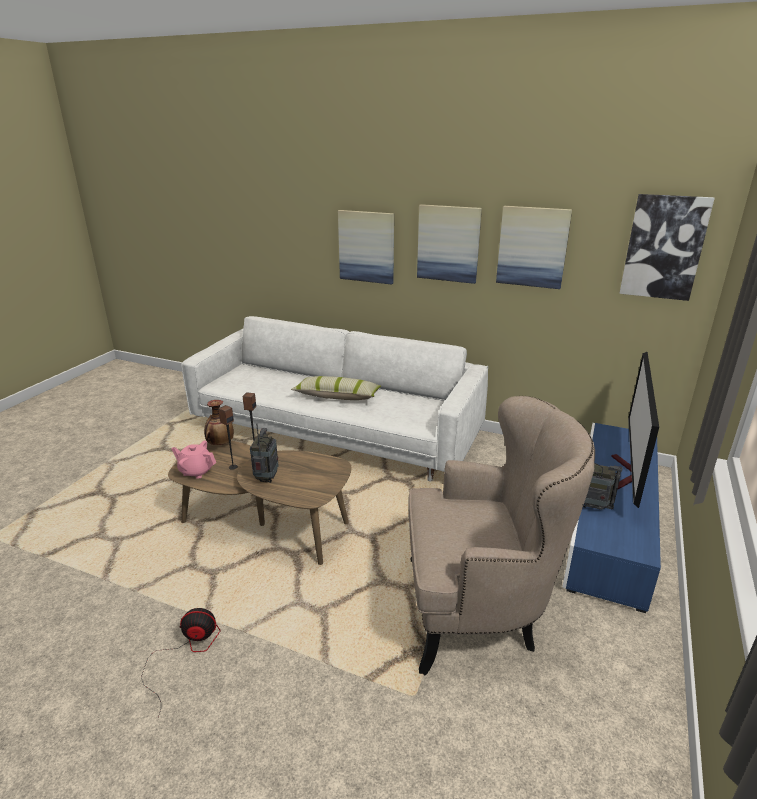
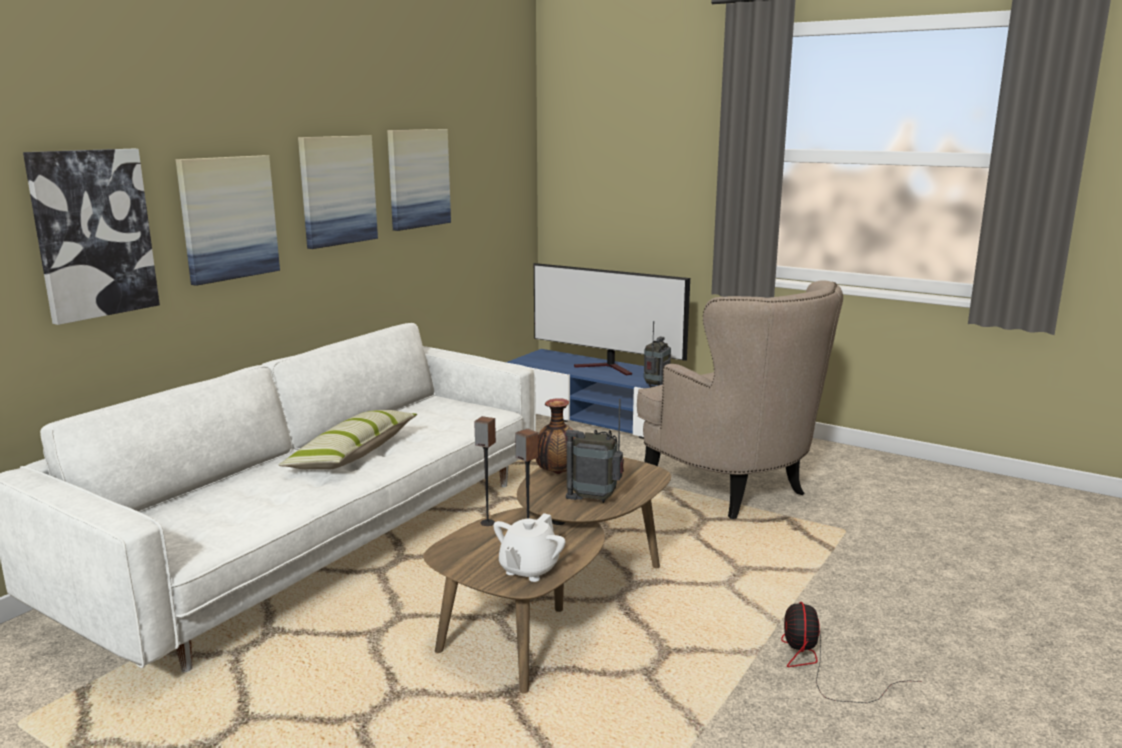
camera: 80 degrees left, 10 degrees down
pink teapot [171,440,216,479] -> white teapot [493,513,566,582]
vase [204,400,234,445] -> vase moved to [536,398,575,474]
beige armchair [408,396,595,675] -> beige armchair turned 135 degrees clockwise [637,281,843,519]
picture [619,194,715,301] -> picture moved to [23,149,160,325]

